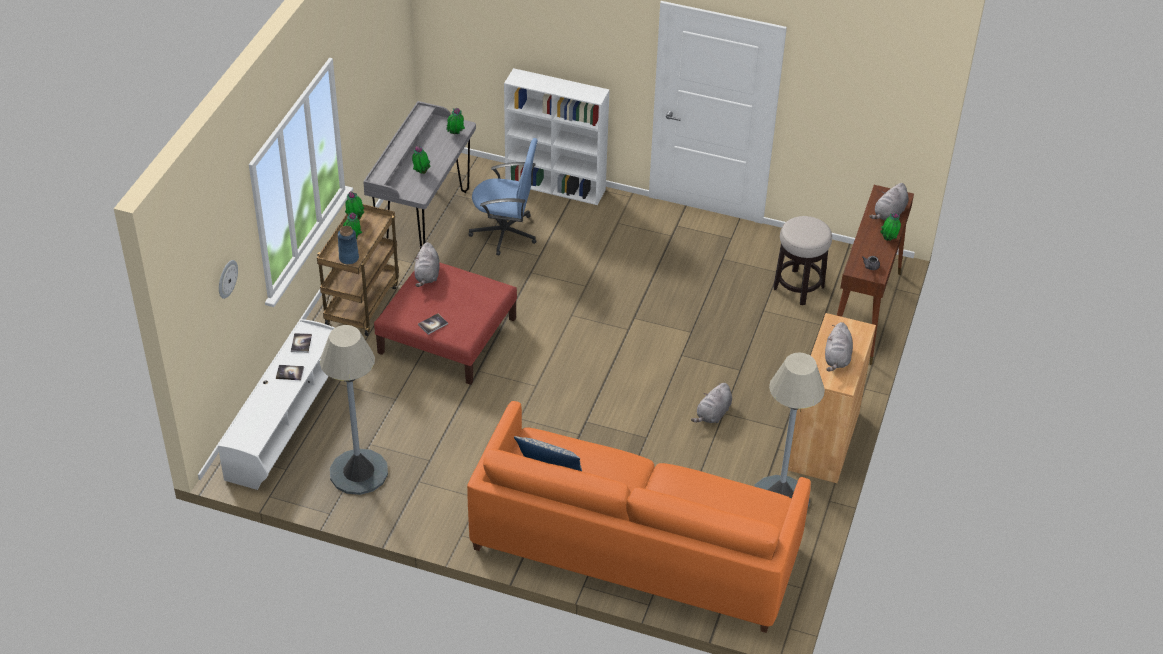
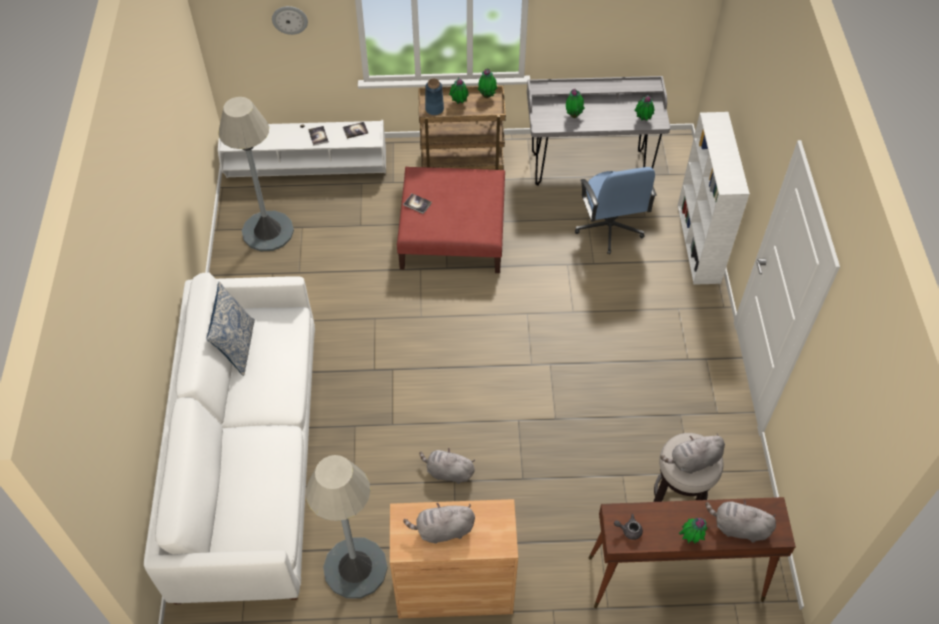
camera: 70 degrees right, 10 degrees up
grey plush toy [414,242,440,287] -> grey plush toy moved to [660,433,725,474]
orange sofa [467,401,811,633] -> white sofa [144,272,315,604]

